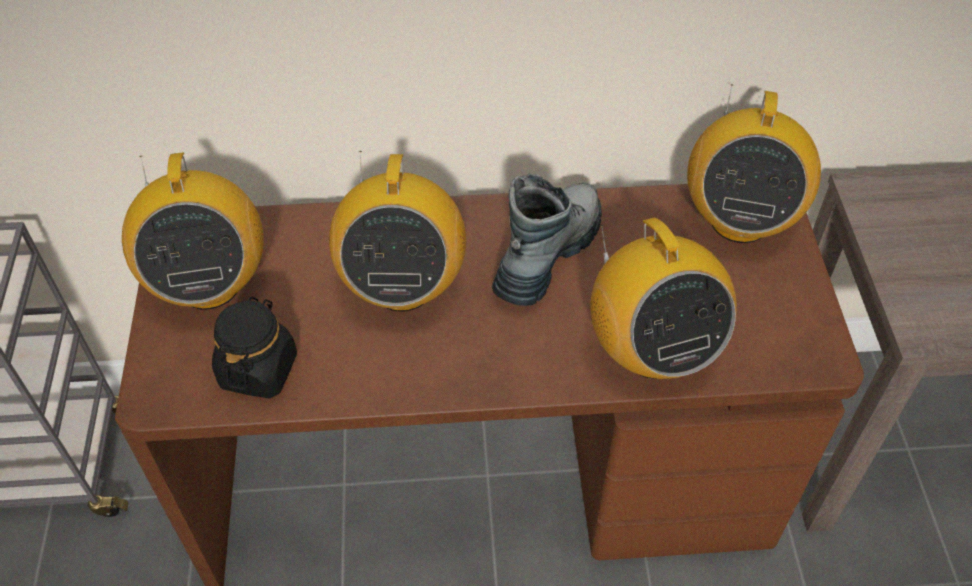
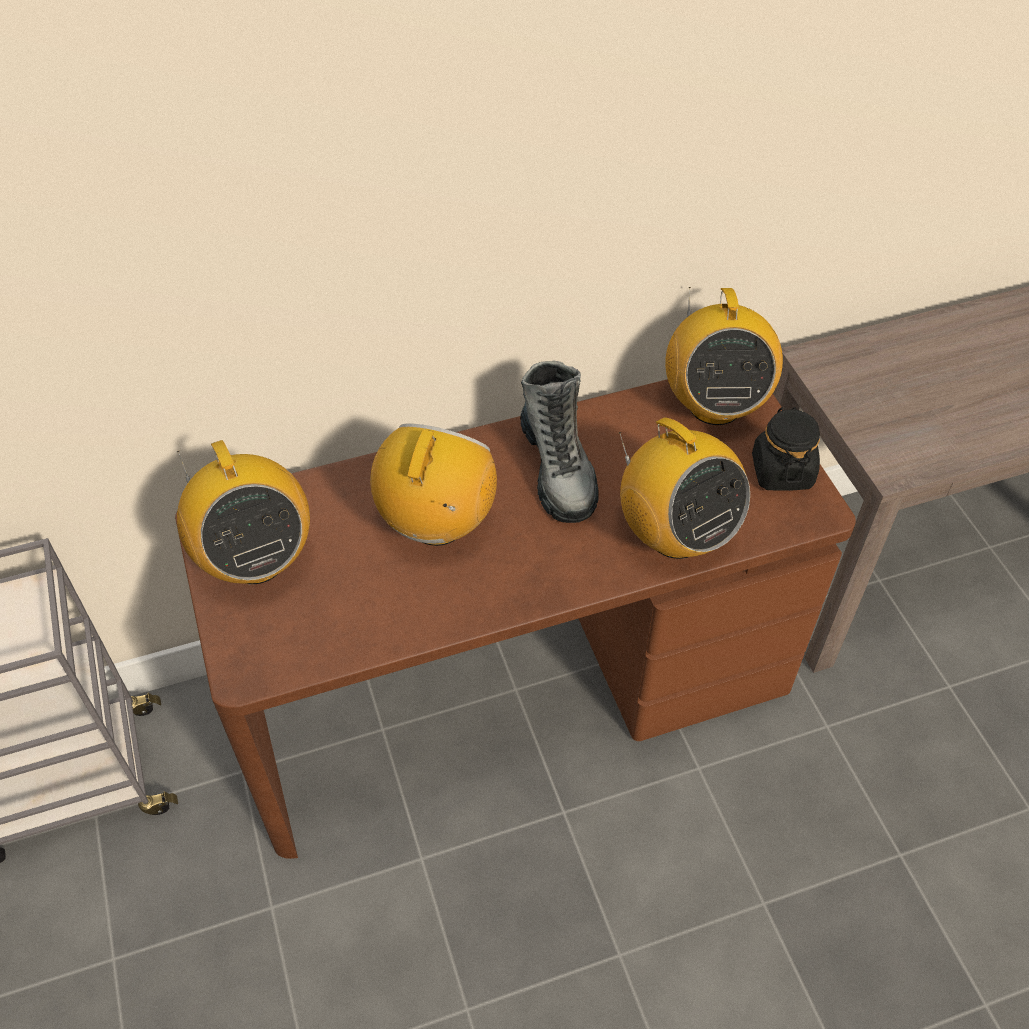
camera: 15 degrees left, 0 degrees up
black jar [212,297,297,398] -> black jar moved to [752,407,820,491]
radio [329,151,466,312] -> radio turned 150 degrees counterclockwise [370,424,497,546]
boot [492,173,602,306] -> boot turned 150 degrees clockwise [520,360,599,523]

